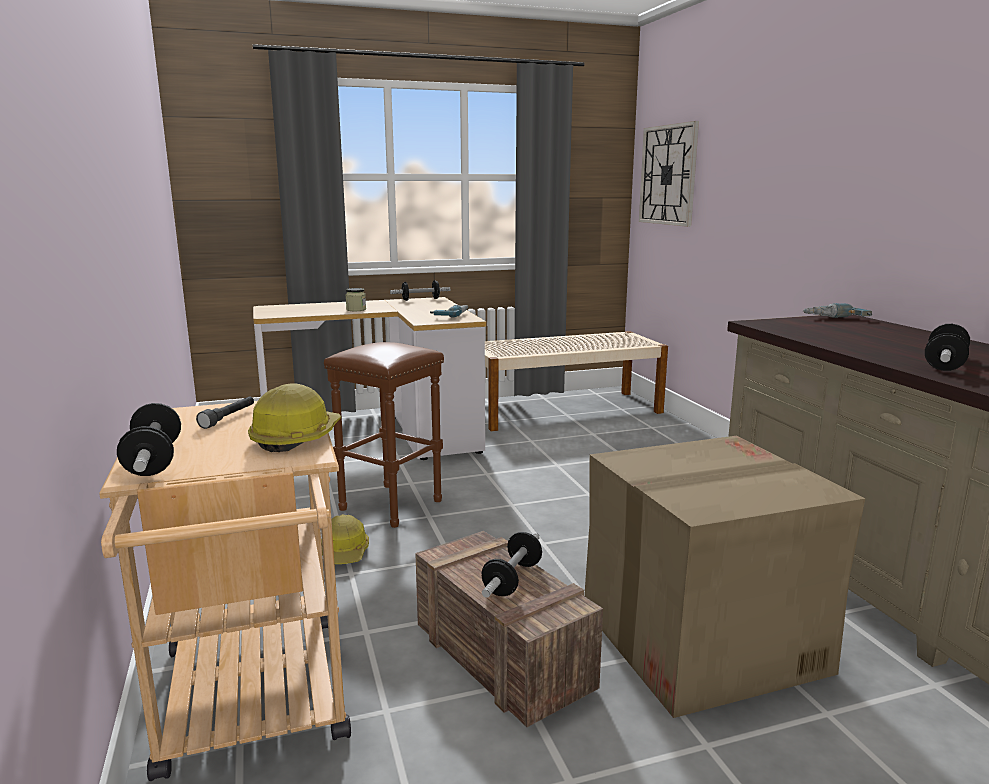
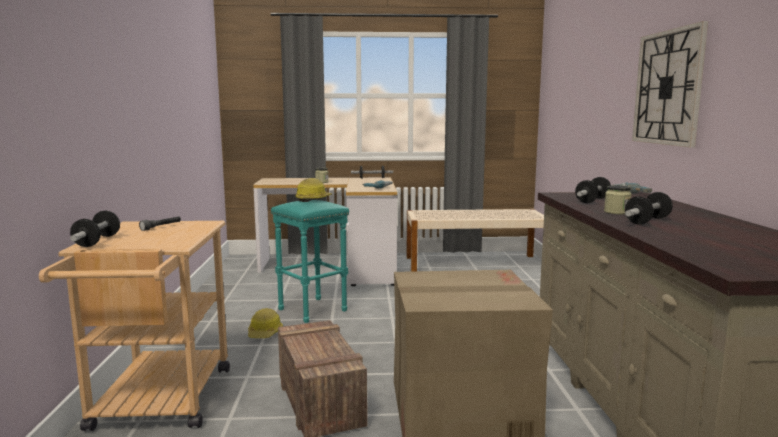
camera: 15 degrees right, 5 degrees down
hard hat [248,383,341,452] -> hard hat moved to [296,178,332,202]
brown stool [324,342,444,528] -> turquoise stool [271,200,349,323]
dumbbell [482,532,542,598] -> dumbbell moved to [575,177,611,203]
wall clock [639,121,699,227] -> wall clock moved to [632,21,708,147]
none -> jar [604,185,632,214]

